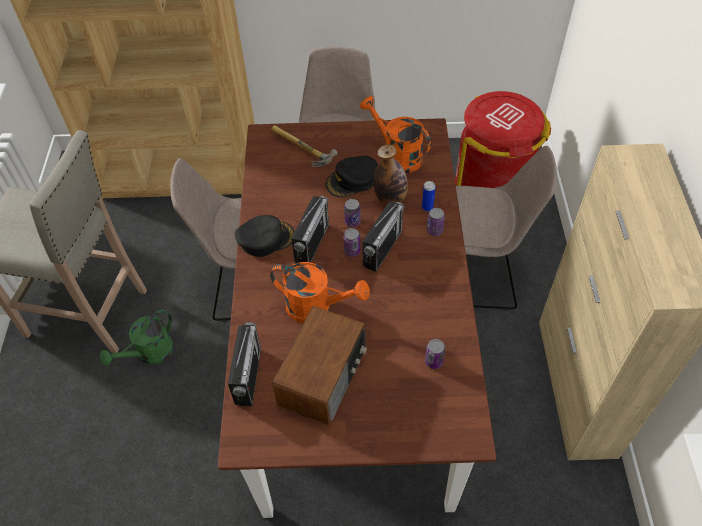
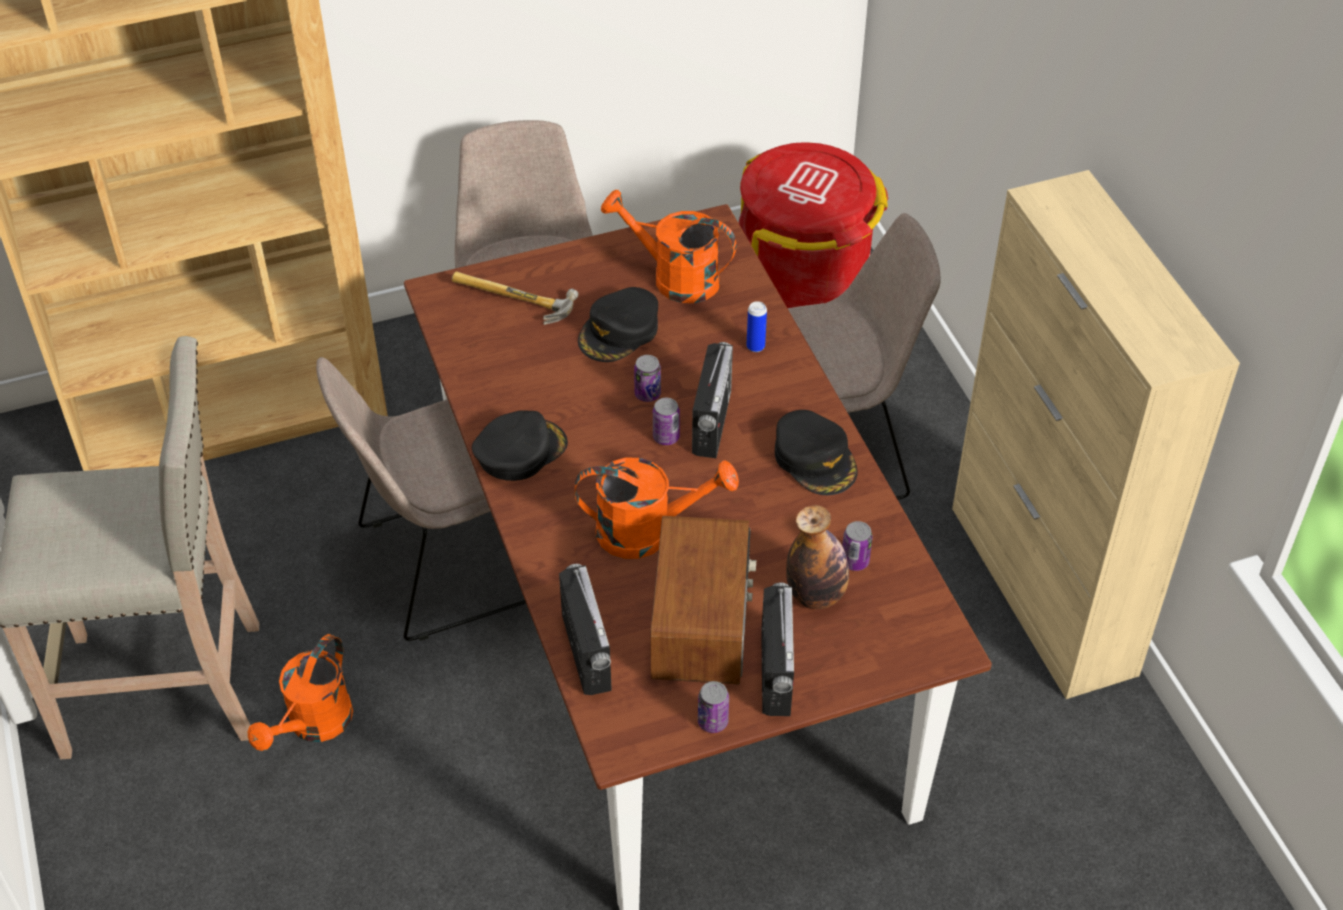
camera: 20 degrees left, 5 degrees down
green watering can [100,310,174,366] -> orange watering can [248,634,353,751]
radio [291,196,329,263] -> radio moved to [761,583,794,716]
bottle [374,144,408,205] -> bottle moved to [786,505,849,609]
can [427,208,445,236] -> can moved to [698,681,729,733]
none -> black cap [775,410,857,495]

